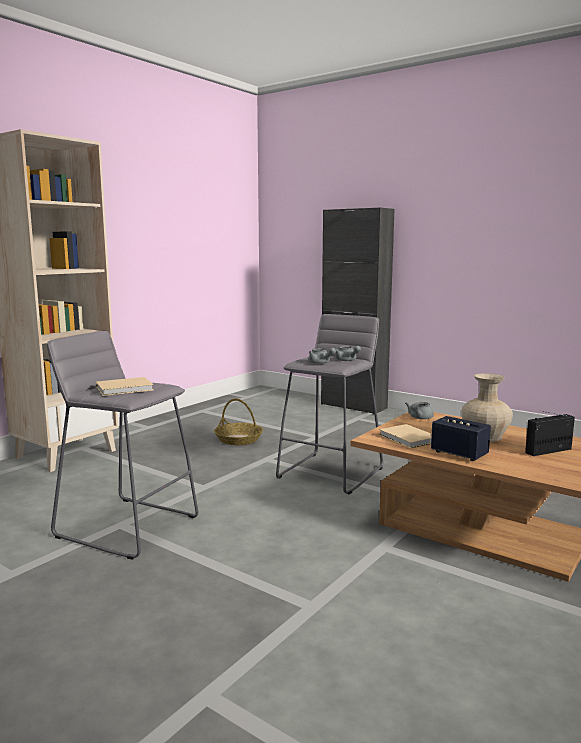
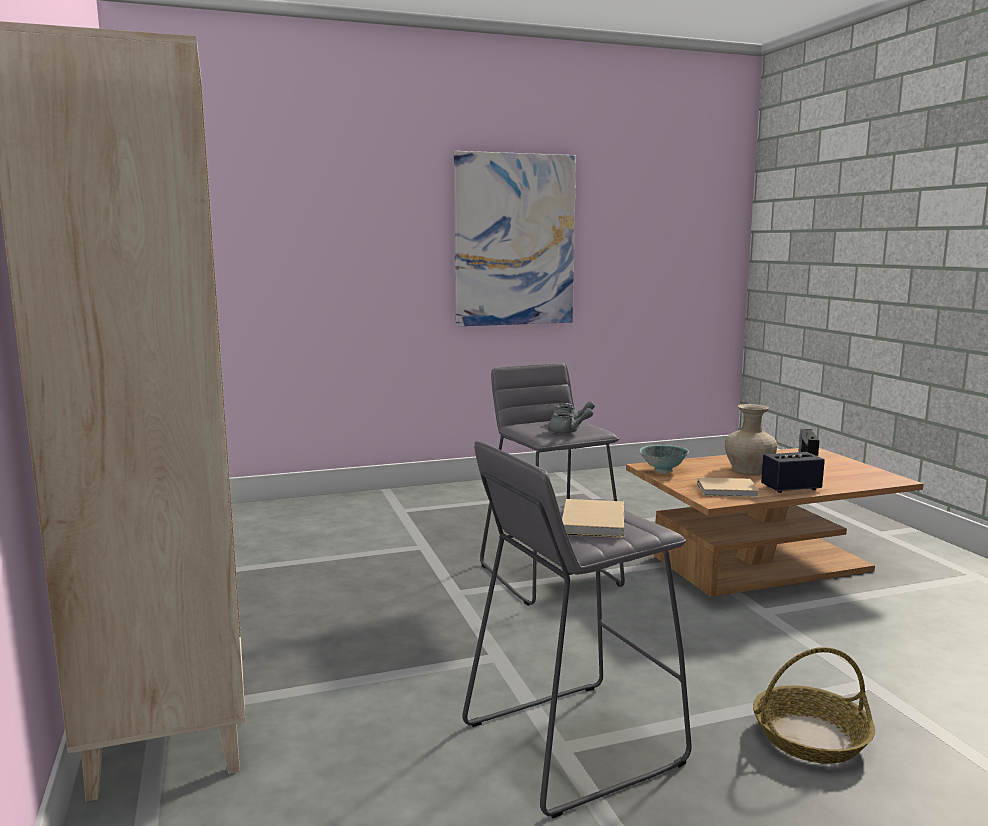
camera: 55 degrees left, 0 degrees up
basket [214,398,263,445] -> basket moved to [753,647,875,764]
black cabinet [321,207,394,414] -> none
grey teapot [405,402,434,419] -> bowl [639,445,689,473]
none -> picture [454,151,576,326]

